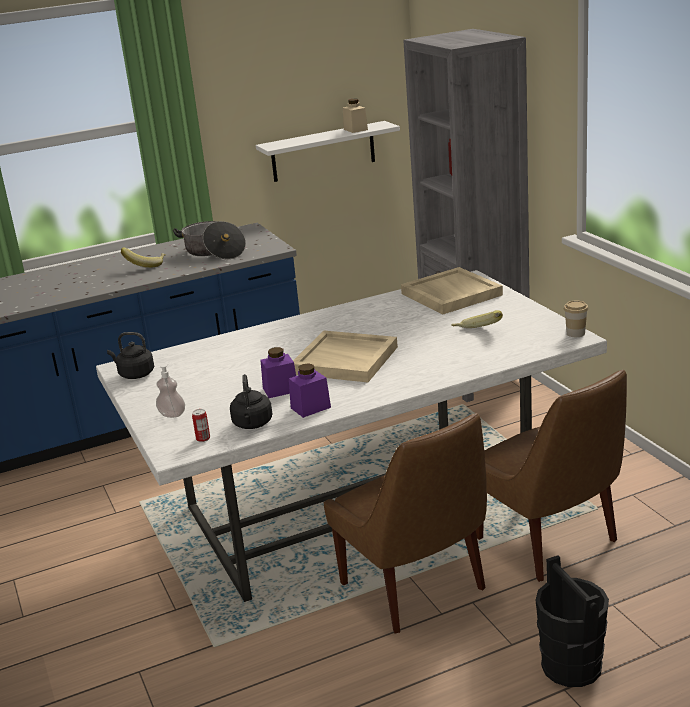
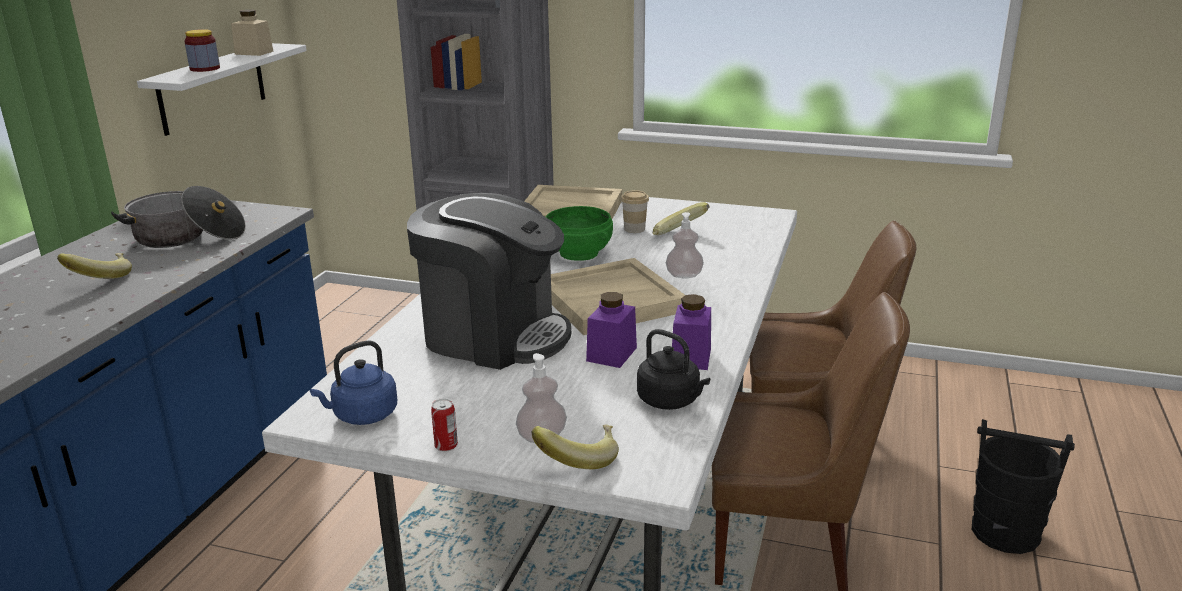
camera: 50 degrees left, 0 degrees up
black kettle [107,332,154,379] -> blue kettle [310,341,397,425]
can [192,409,210,442] -> can moved to [431,398,458,452]
cup [564,300,588,337] -> cup moved to [621,190,649,233]
none -> jar [184,29,220,72]
none -> coffee machine [407,193,571,370]
none -> banana [531,424,619,469]
none -> green bowl [546,206,613,261]
none -> soap dispenser [666,212,704,279]

